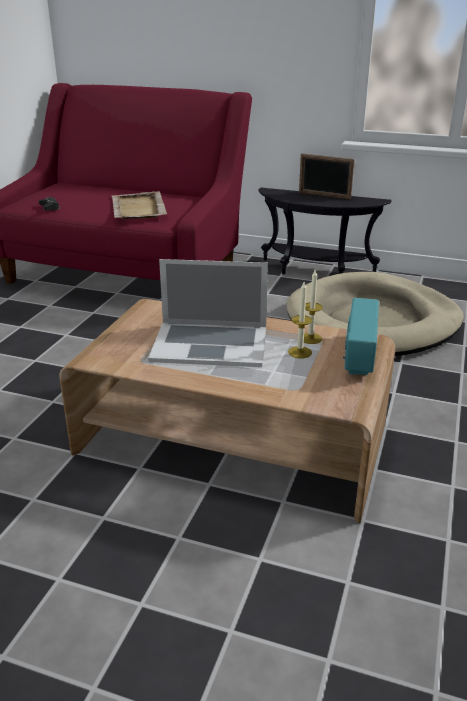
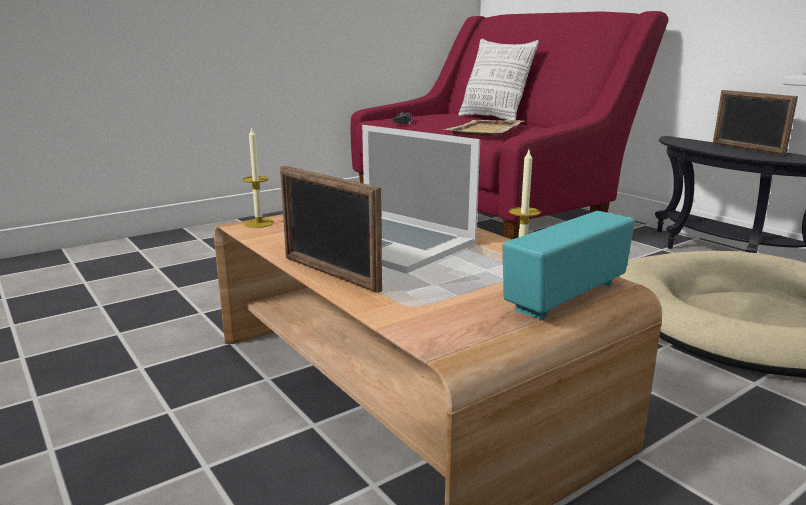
camera: 35 degrees right, 10 degrees down
candle [288,282,312,359] -> candle moved to [243,126,274,228]
none -> picture frame [280,166,382,293]
none -> pillow [458,39,539,121]

